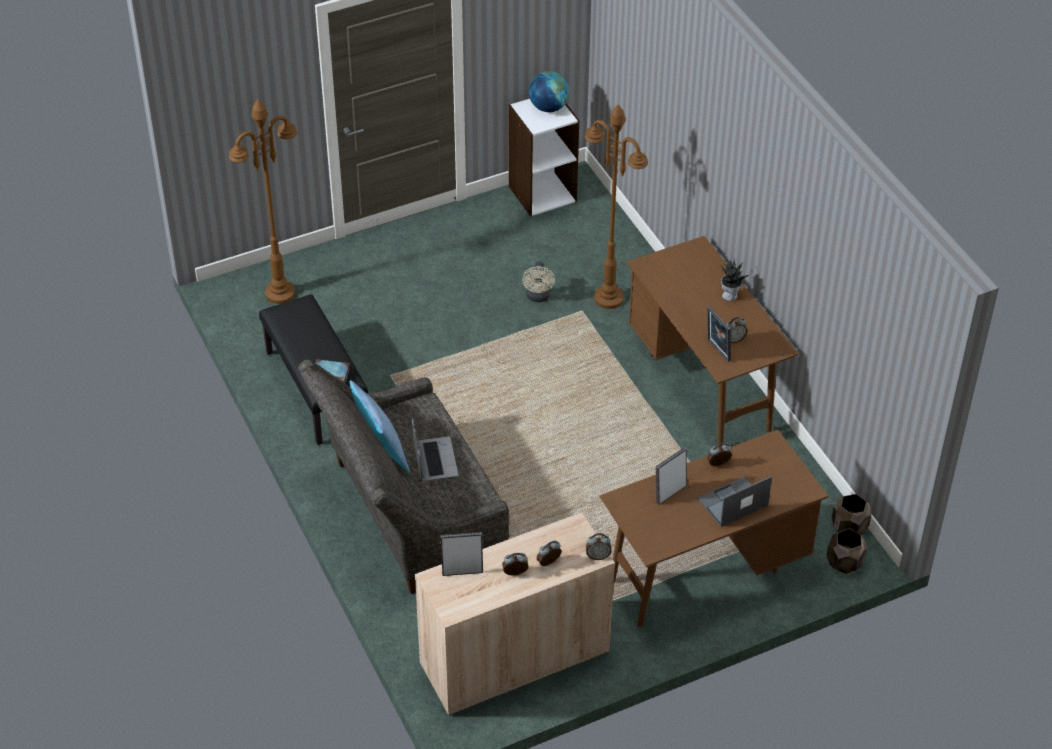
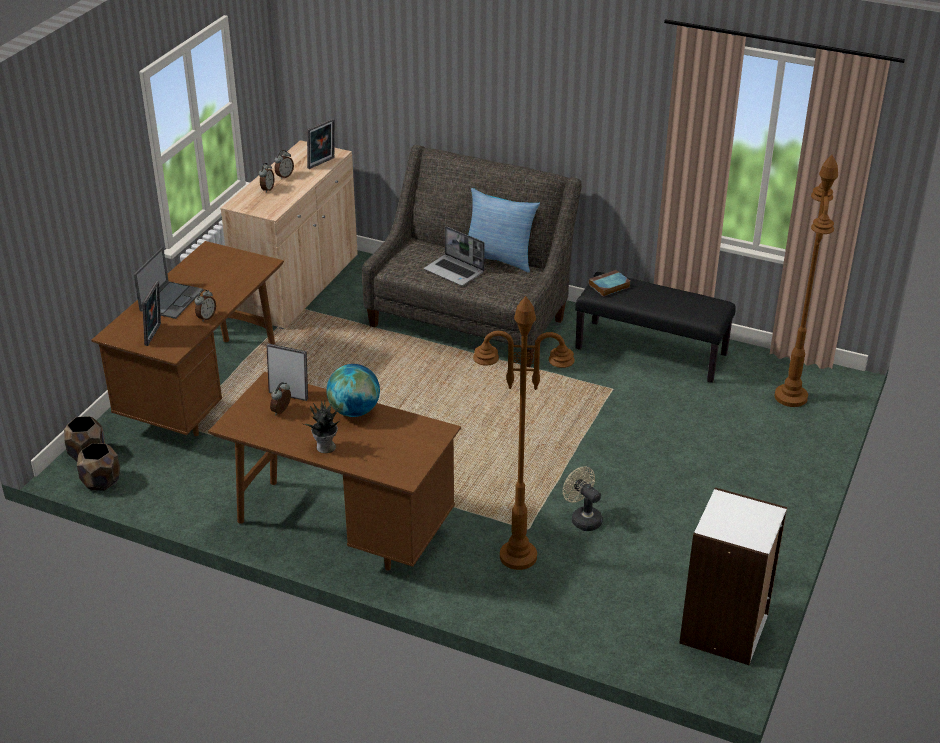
camera: 140 degrees right, 10 degrees down
globe [529,71,570,112] -> globe moved to [326,364,380,417]
alarm clock [586,533,612,560] -> none
picture frame [656,448,687,505] -> picture frame moved to [142,281,161,346]

